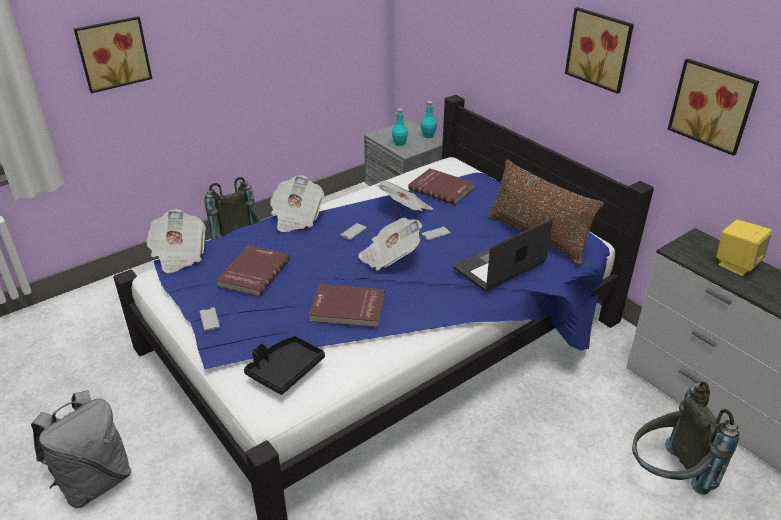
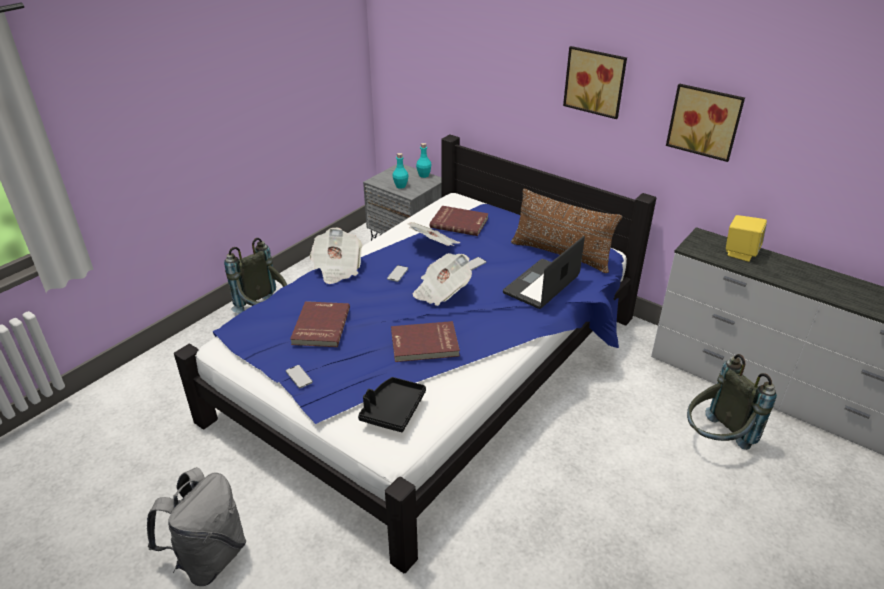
camera: 15 degrees left, 0 degrees up
picture [74,16,152,93] -> none
newspaper [146,209,206,273] -> none

